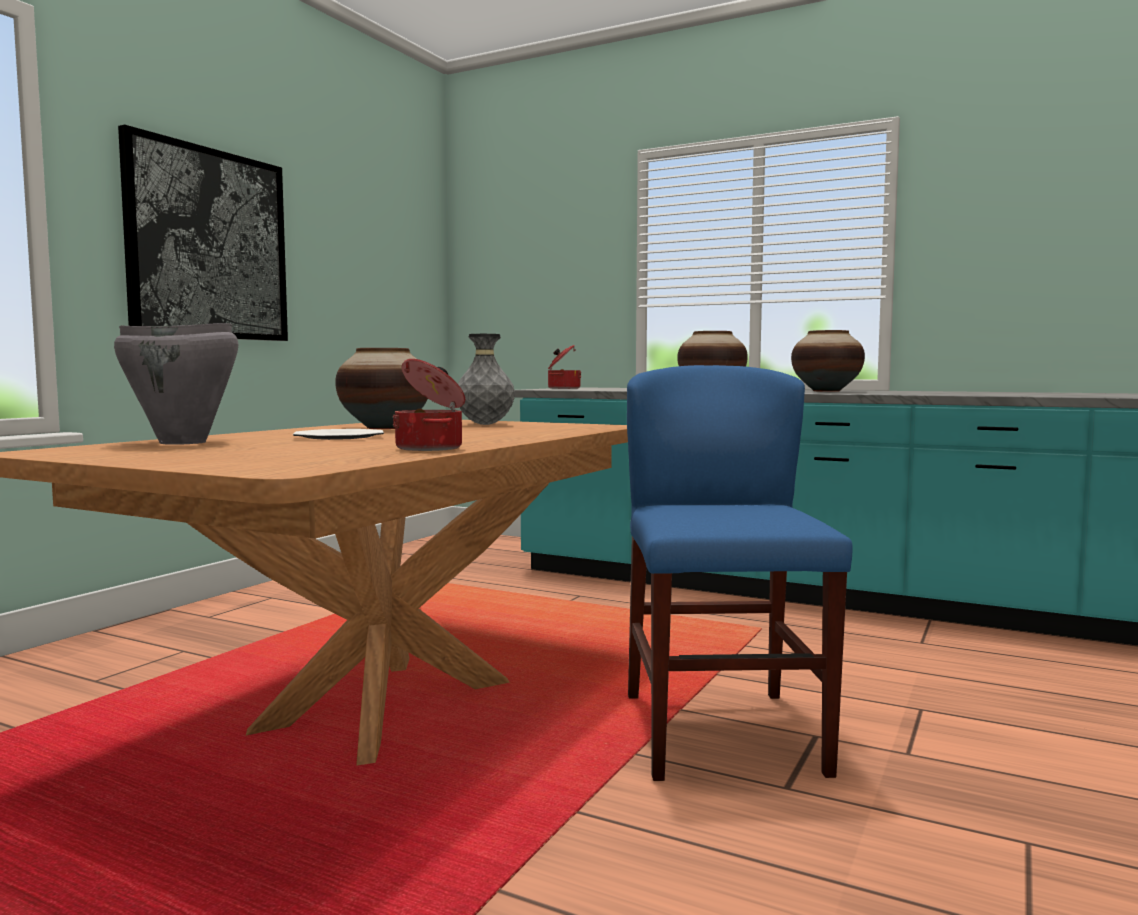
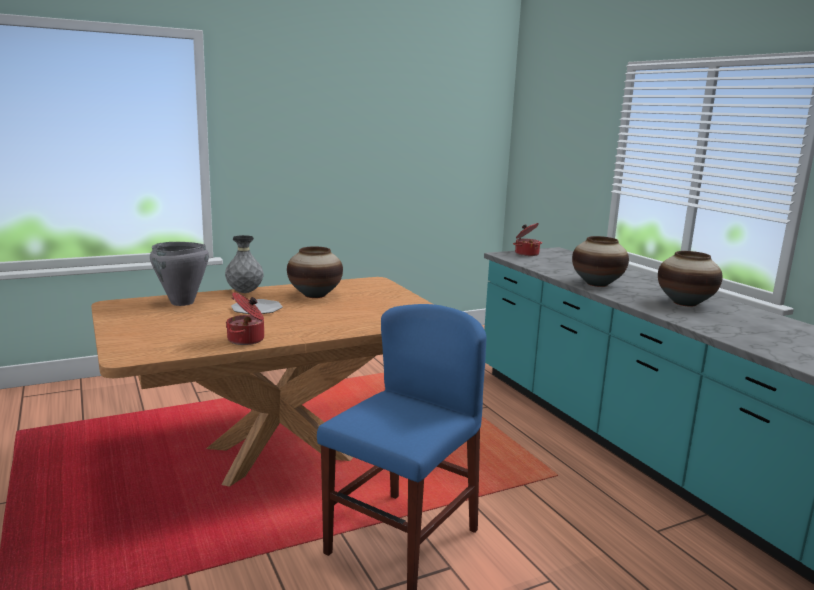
camera: 35 degrees right, 10 degrees up
picture [118,125,288,341] -> none
grey vase [458,334,515,425] -> grey vase moved to [225,235,264,293]

